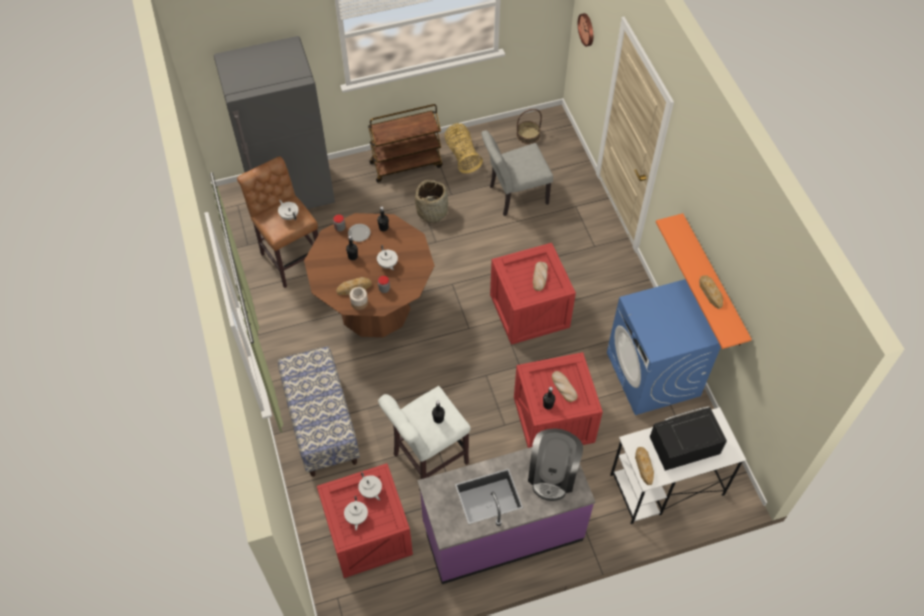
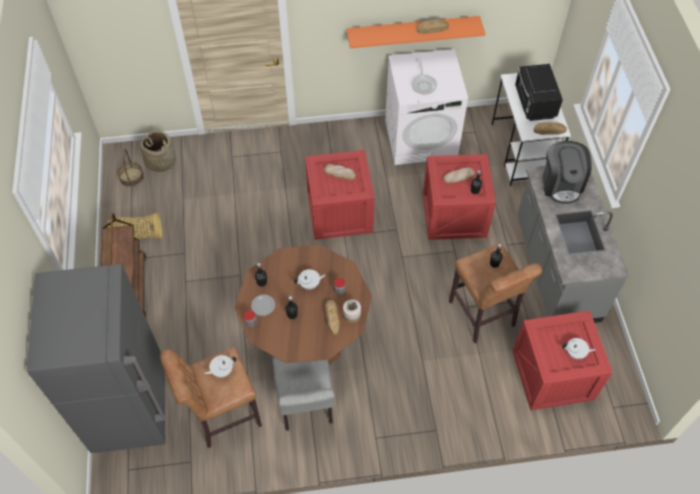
camera: 80 degrees left, 0 degrees up
bench [278,346,360,477] -> none
white teapot [358,472,382,501] -> none
white stool [378,386,471,491] -> brown stool [449,243,542,343]
basket [415,180,448,223] -> basket moved to [140,131,176,172]
purple counter [417,447,595,584] -> grey counter [517,166,629,323]
grey chair [481,130,553,216] -> grey chair moved to [272,357,335,431]
coffee machine [528,428,583,501] -> coffee machine turned 60 degrees clockwise [543,141,592,204]
wall clock [578,13,593,47] -> none
blue washing machine [607,279,721,415] -> white washing machine [385,49,468,165]
none -> frying pan [412,60,437,94]

